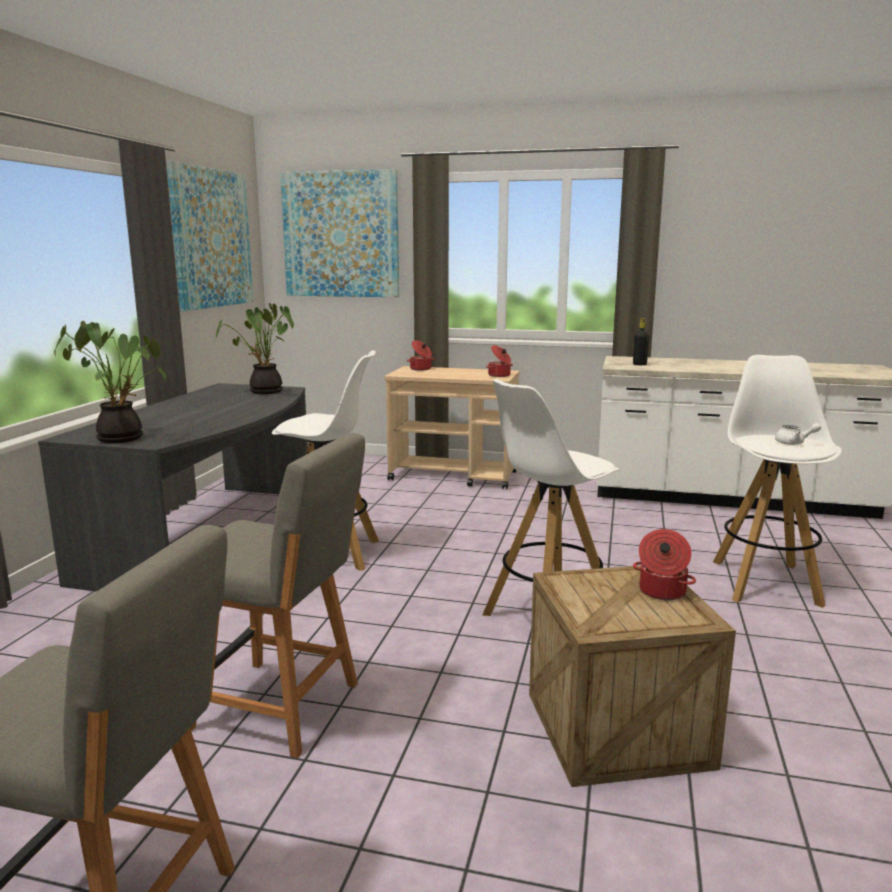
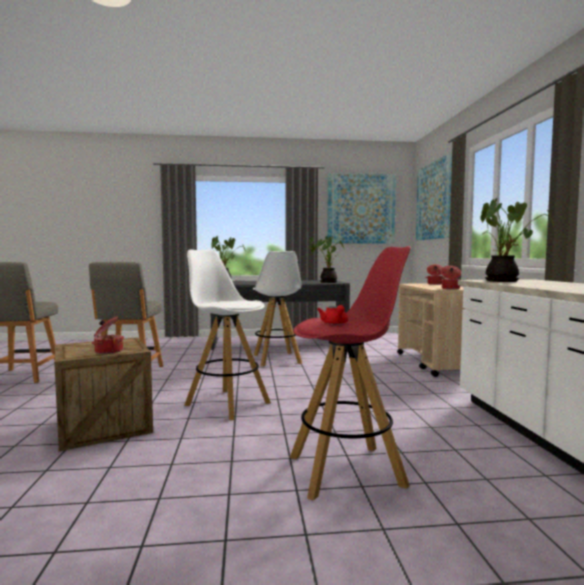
camera: 70 degrees right, 10 degrees down
black bottle [633,318,649,365] -> potted plant [480,198,554,282]
white stool [713,355,842,608] -> red stool [290,246,412,501]
white teapot [775,423,821,445] -> red teapot [317,305,348,324]

